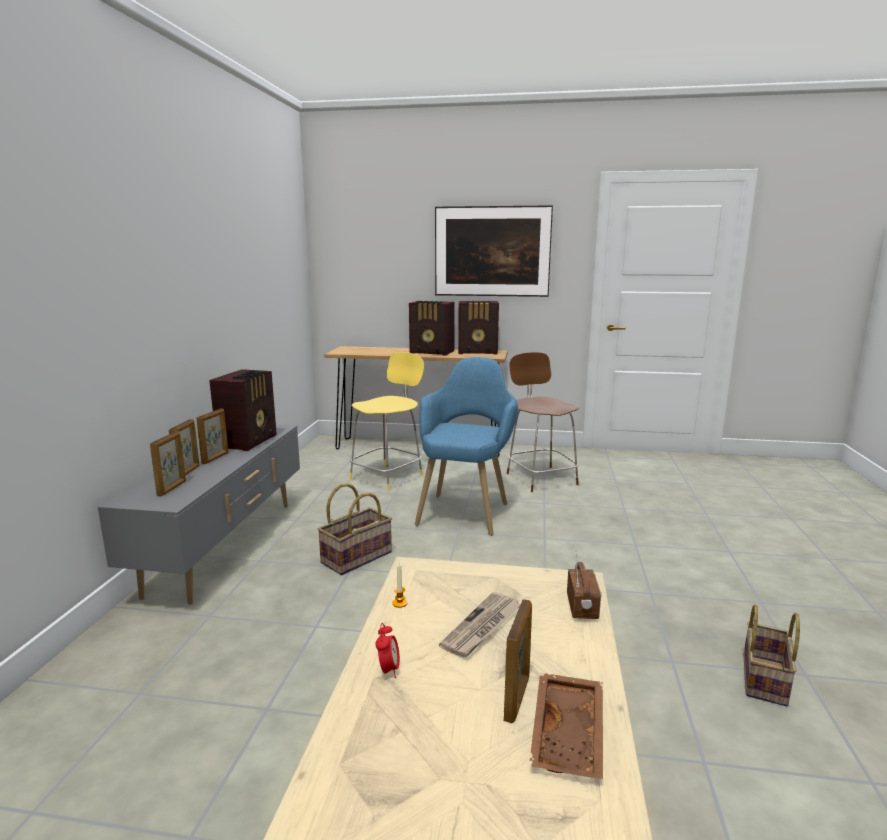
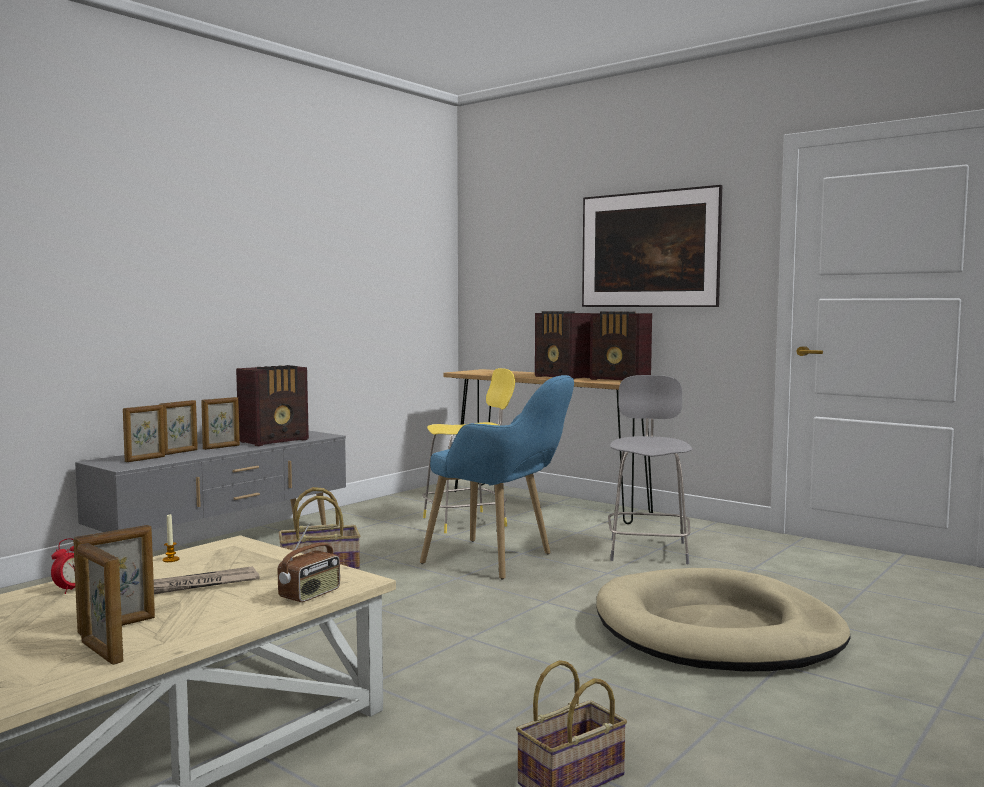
camera: 30 degrees right, 10 degrees down
blue armchair [415,357,518,536] -> blue armchair turned 75 degrees clockwise [420,375,574,580]
brown stool [507,352,579,492] -> grey stool [608,375,692,564]
brown tray [529,673,603,779] -> picture frame [77,543,123,665]
none -> beige dog bed [596,568,851,671]

